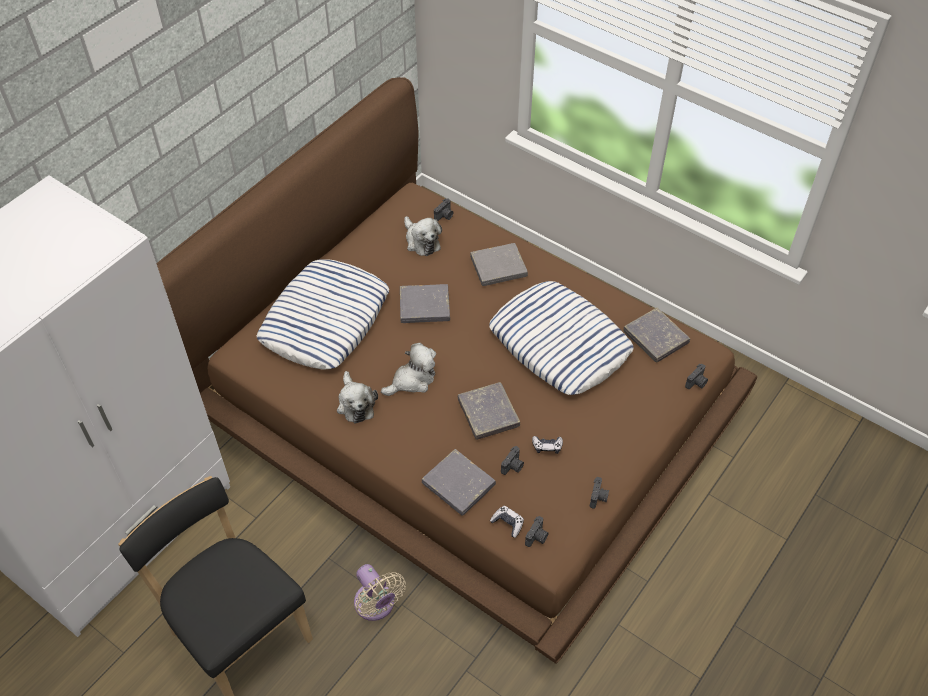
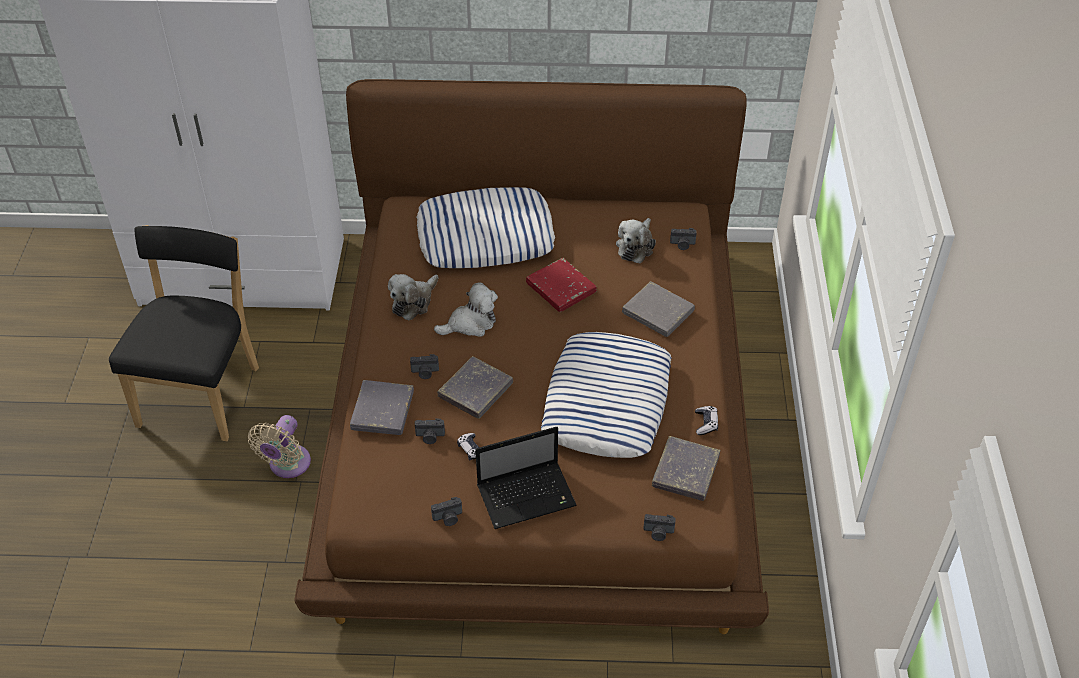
camera: 55 degrees right, 5 degrees down
plush toy [381,343,436,396] -> plush toy turned 45 degrees counterclockwise [434,282,498,337]
grey book [400,284,450,323] -> red book [526,258,597,312]
game controller [490,506,524,538] -> game controller moved to [695,406,718,435]
camera [525,516,549,547] -> camera moved to [410,354,439,379]
none -> laptop [475,427,577,529]

